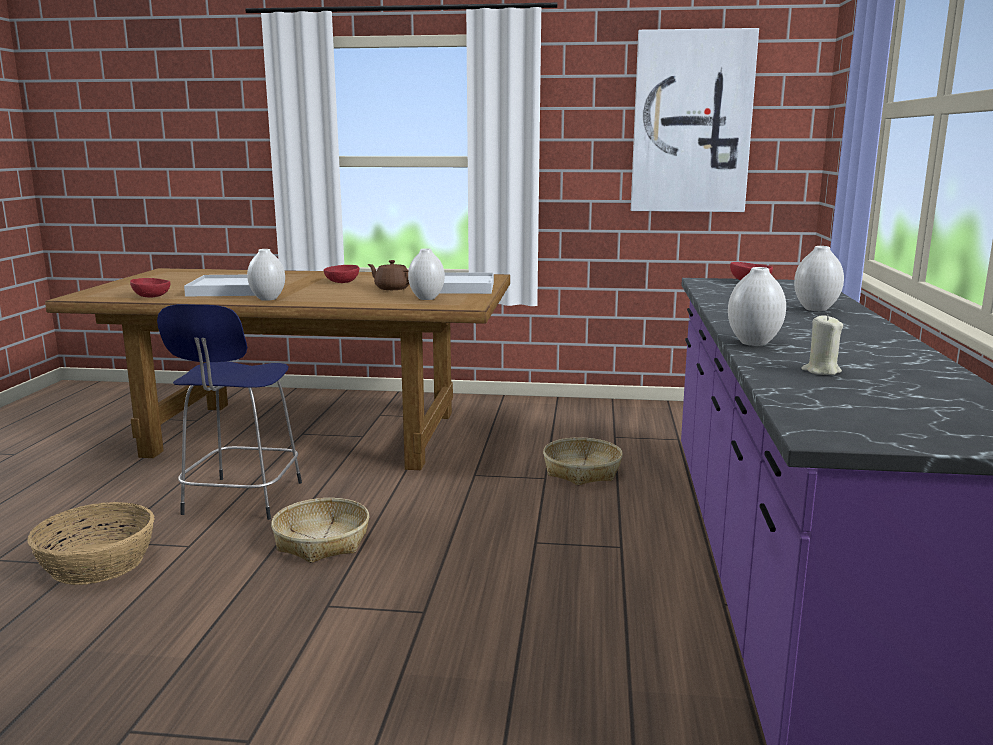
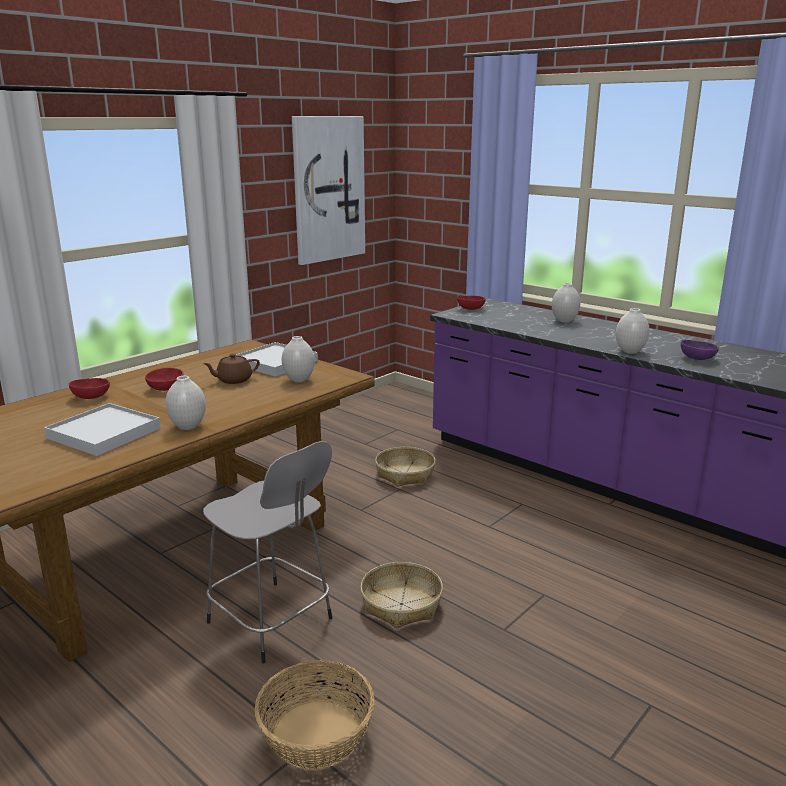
camera: 55 degrees left, 5 degrees up
red bowl [130,278,170,298] -> red bowl moved to [69,378,110,399]
blue stool [157,304,302,520] -> grey stool [203,441,332,663]
beige candle [801,314,843,375] -> purple bowl [681,340,719,360]

